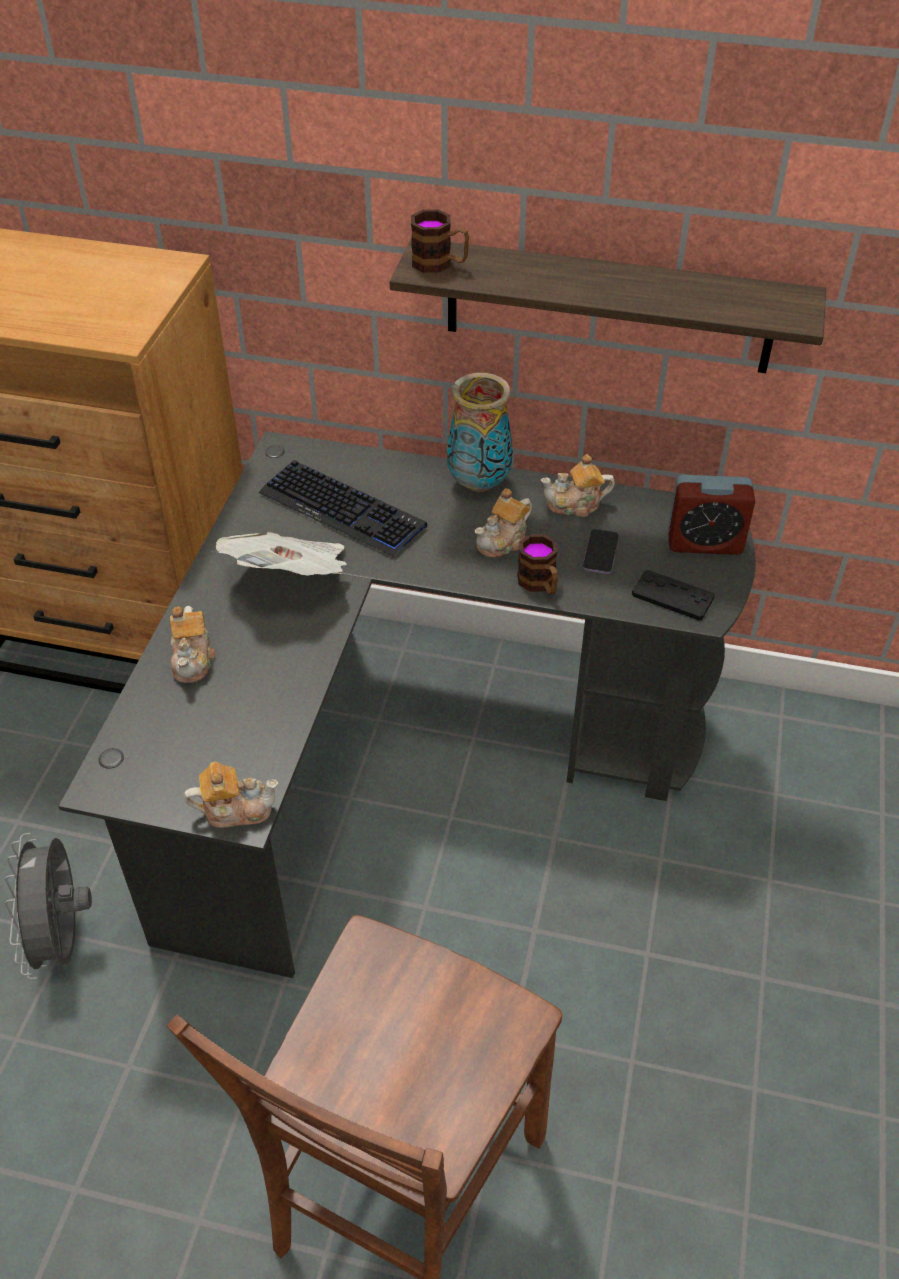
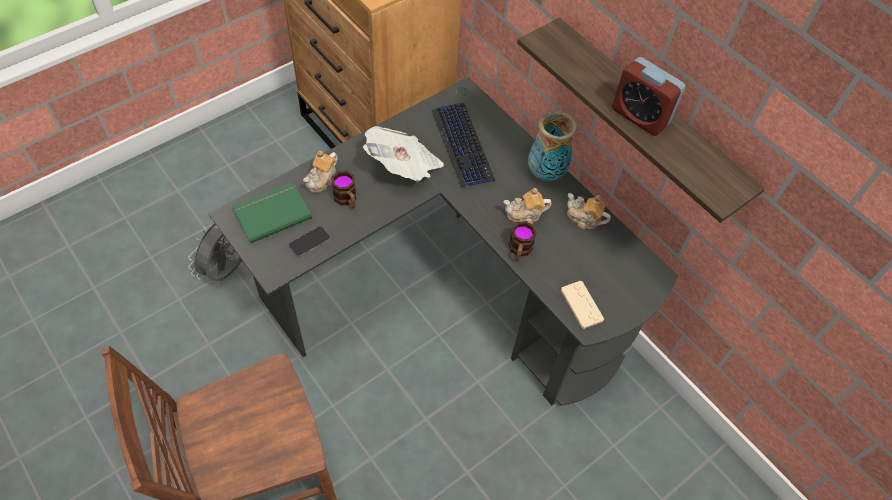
camera: 35 degrees right, 10 degrees up
teapot [184,762,278,828] -> none
mug [411,209,469,273] -> mug moved to [331,171,356,208]
phone [582,529,619,574] -> phone moved to [289,226,330,257]
black game controller [632,570,715,621] -> beige game controller [561,281,604,329]
alarm clock [668,475,755,555] -> alarm clock moved to [612,57,685,136]
none -> green book [232,182,312,243]

